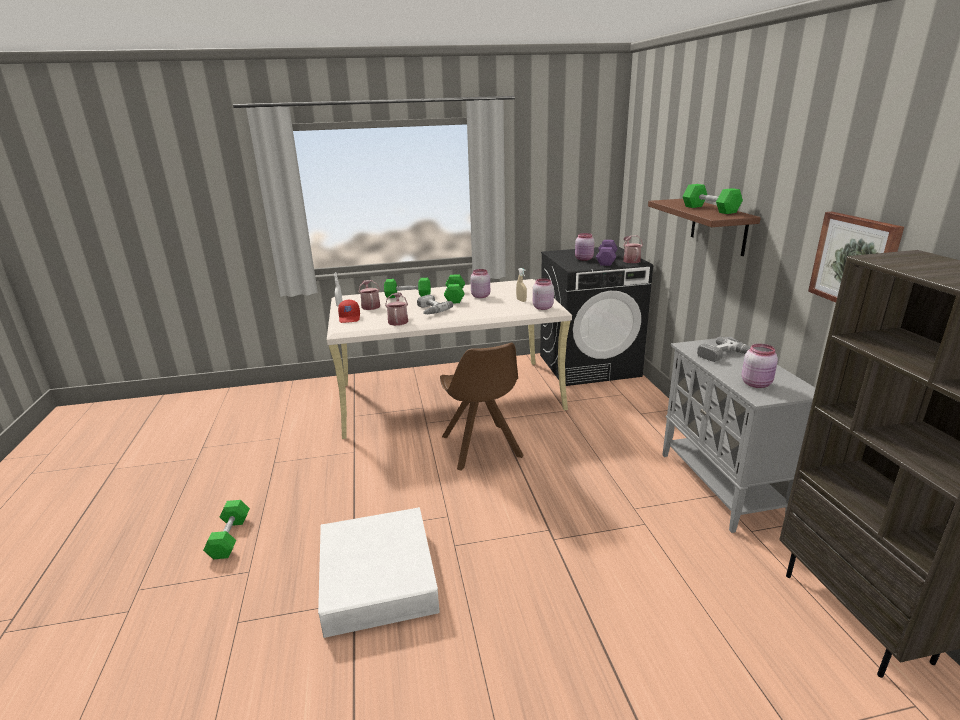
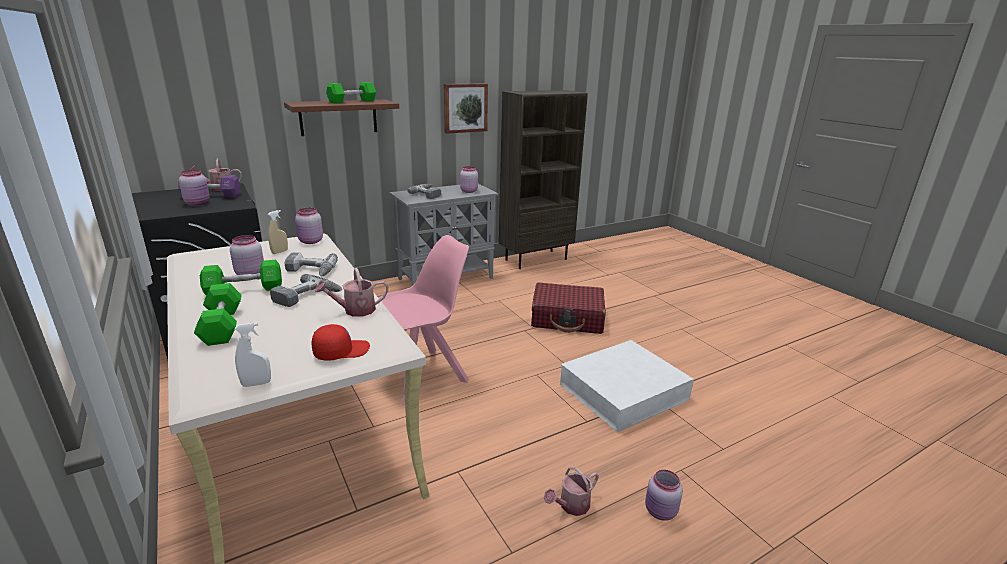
camera: 110 degrees left, 0 degrees up
green dumbbell [203,500,250,559] -> pink jar [645,470,683,521]
watering can [359,280,380,310] -> watering can moved to [544,467,599,516]
brown chair [440,343,524,471] -> pink chair [379,235,469,405]
none -> power drill [285,253,338,276]
none -> red suitcase [531,282,606,334]

